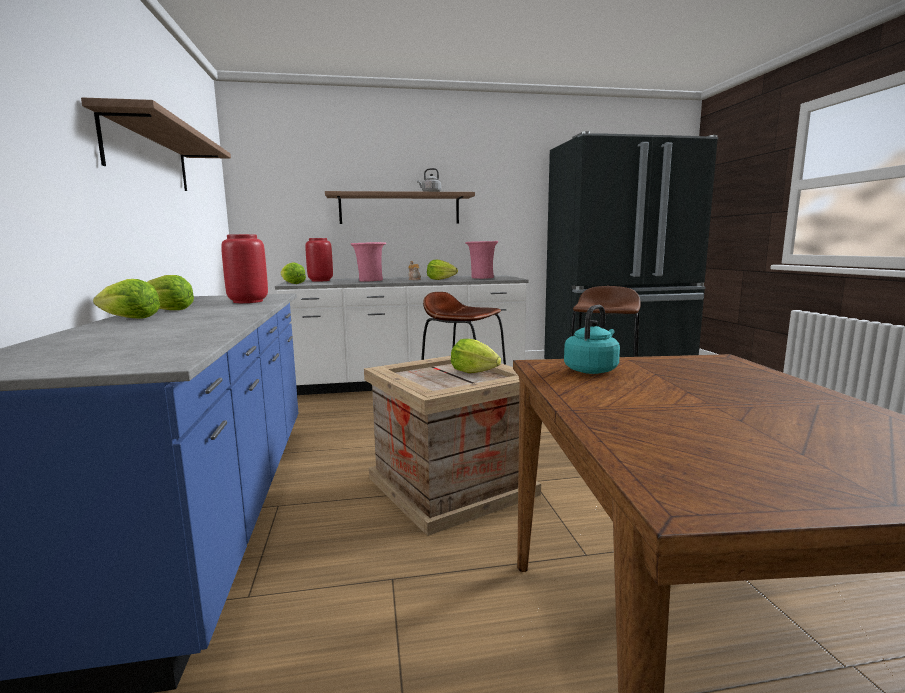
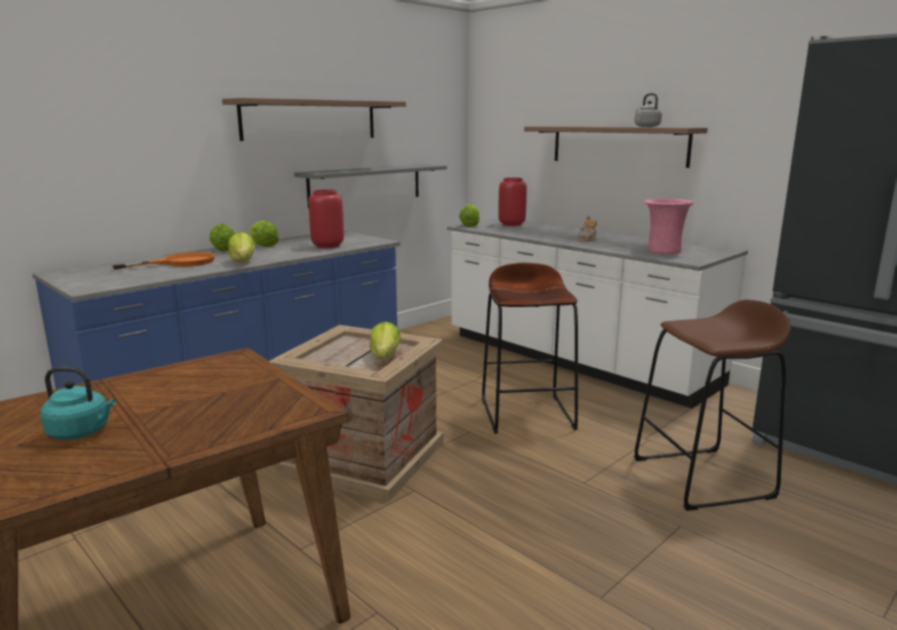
camera: 55 degrees right, 5 degrees up
pink vase [351,242,386,282] -> none
lettuce [427,260,458,280] -> lettuce moved to [228,232,256,262]
turquoise kettle [564,305,620,374] -> turquoise kettle moved to [40,367,115,440]
none -> orange frying pan [112,252,215,270]
none -> grey shelf [294,164,447,209]

